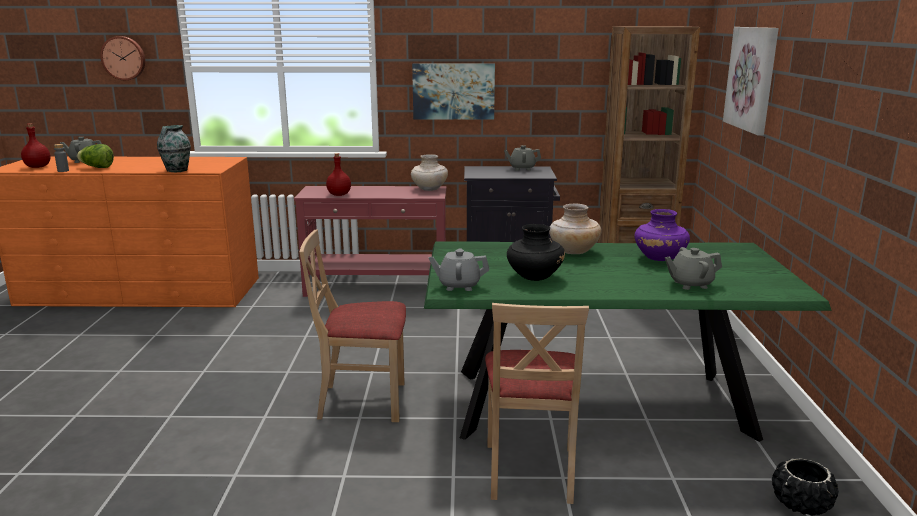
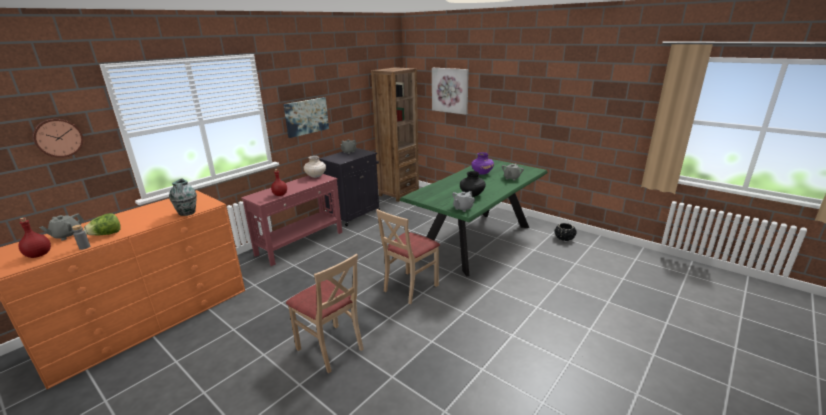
camera: 50 degrees left, 5 degrees up
beige chair [485,303,589,504] -> beige chair moved to [286,254,364,373]
beige vase [549,204,602,254] -> none

